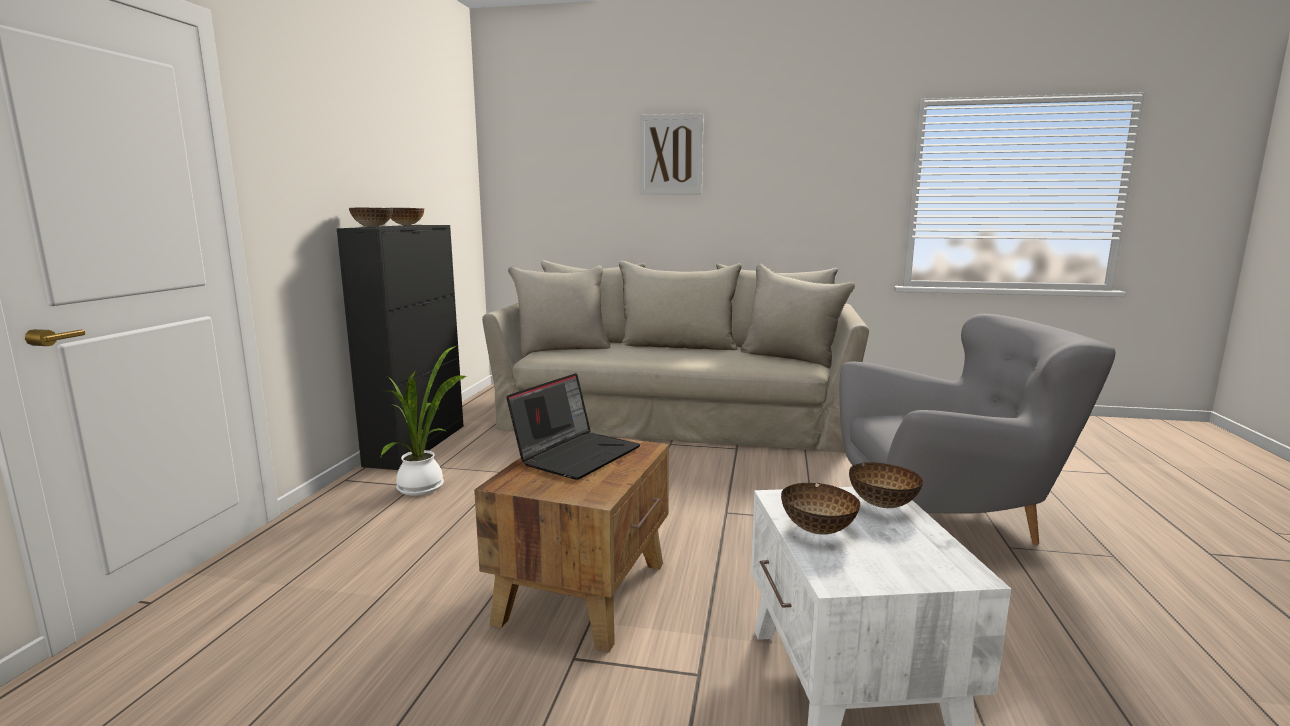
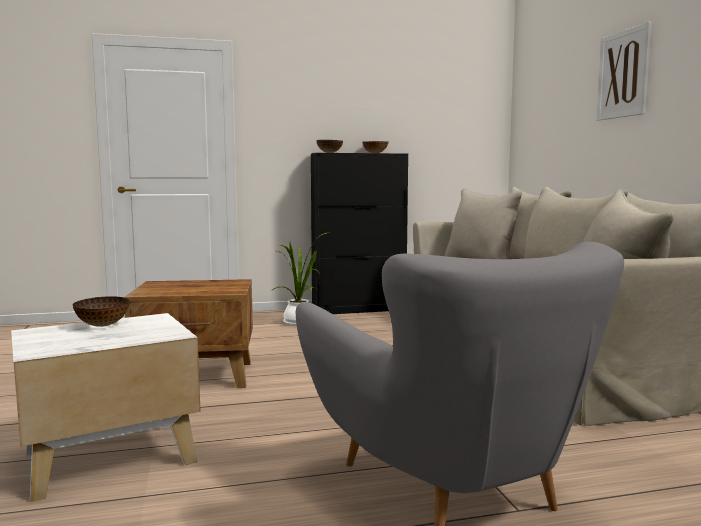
camera: 65 degrees right, 5 degrees down
laptop [506,373,641,480] -> none
bowl [849,462,924,508] -> none

